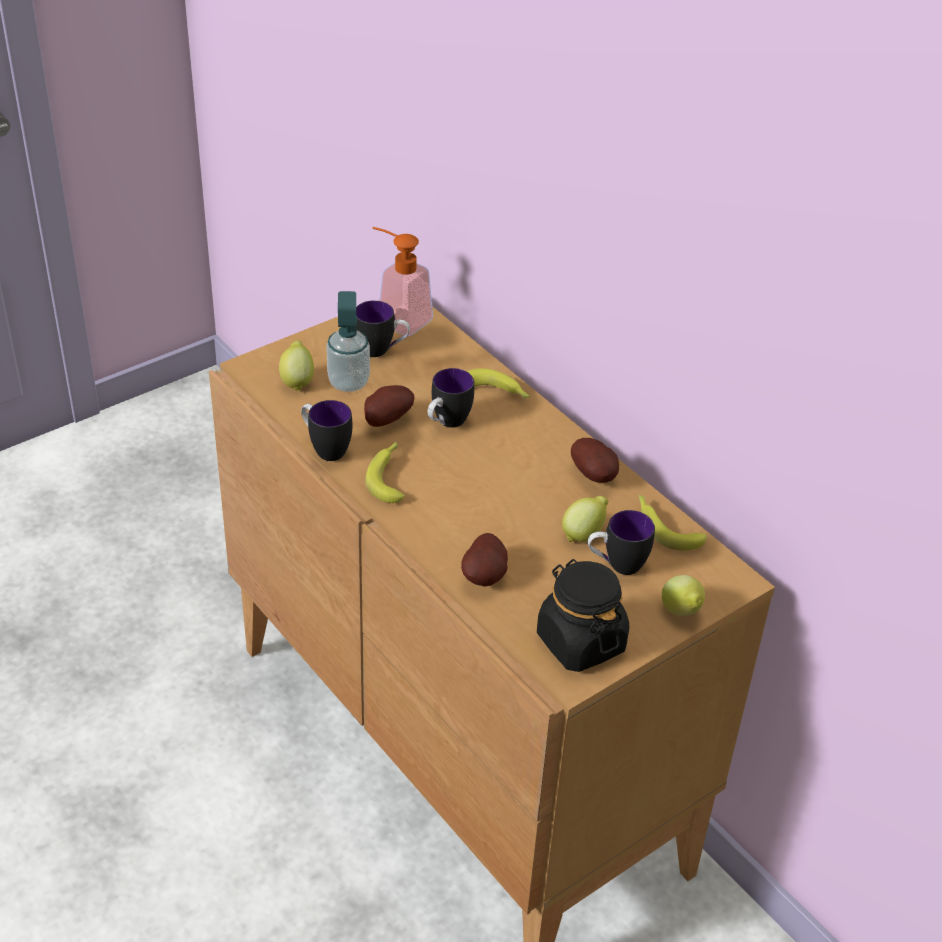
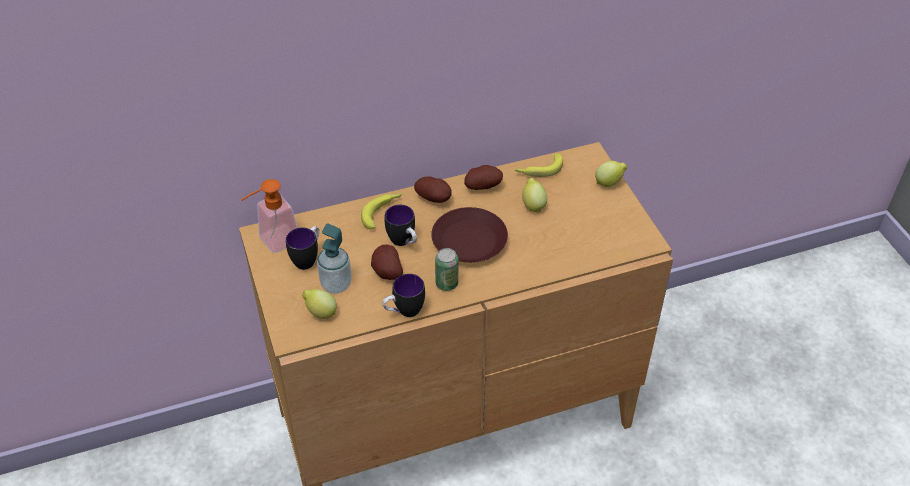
camera: 70 degrees left, 5 degrees up
banana [366,442,405,503] -> can [435,248,458,291]
potato [461,533,508,587] -> potato moved to [414,176,452,203]
black jar [537,559,629,672] -> none
mug [588,510,655,575] -> none
none -> brown plate [431,207,508,263]

